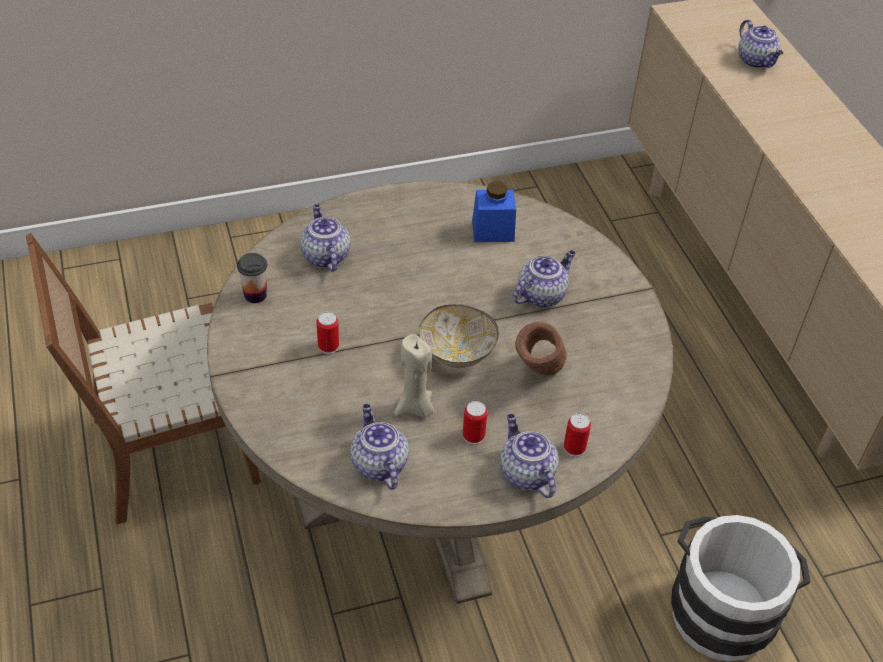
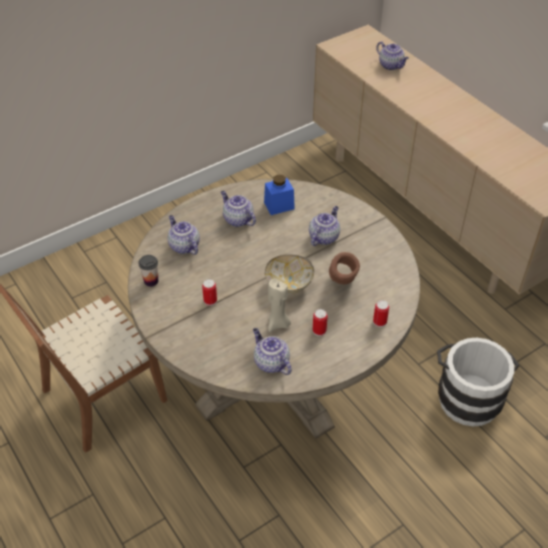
camera: 15 degrees left, 0 degrees up
teapot [500,414,559,498] -> teapot moved to [221,191,256,227]

